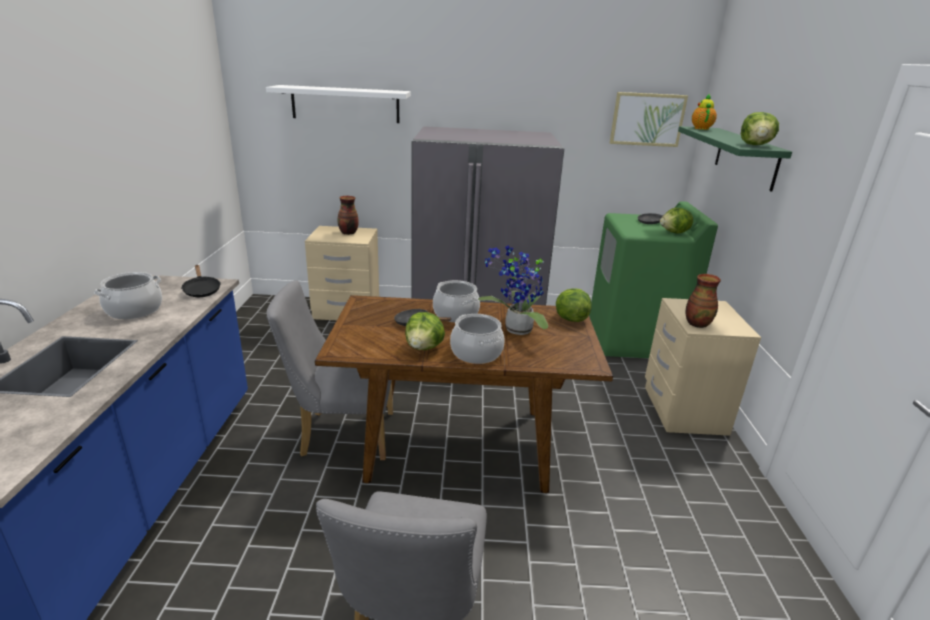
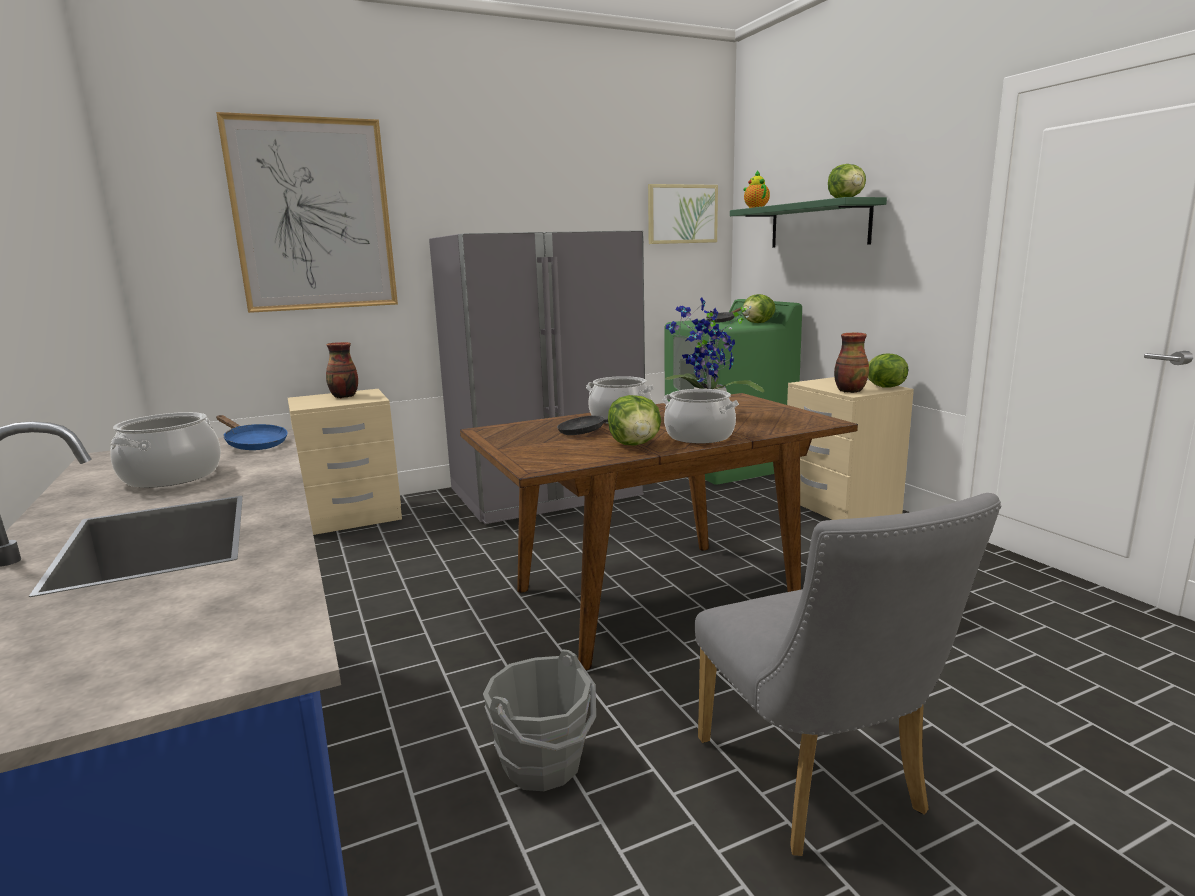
camera: 25 degrees left, 10 degrees down
black frying pan [181,265,221,297] -> blue frying pan [216,415,288,450]
white shelf [266,85,411,123] -> picture [216,112,398,313]
grey chair [267,280,393,461] -> none
lettuce [556,288,592,322] -> lettuce moved to [868,354,908,388]
none -> grey bucket [483,649,596,791]

